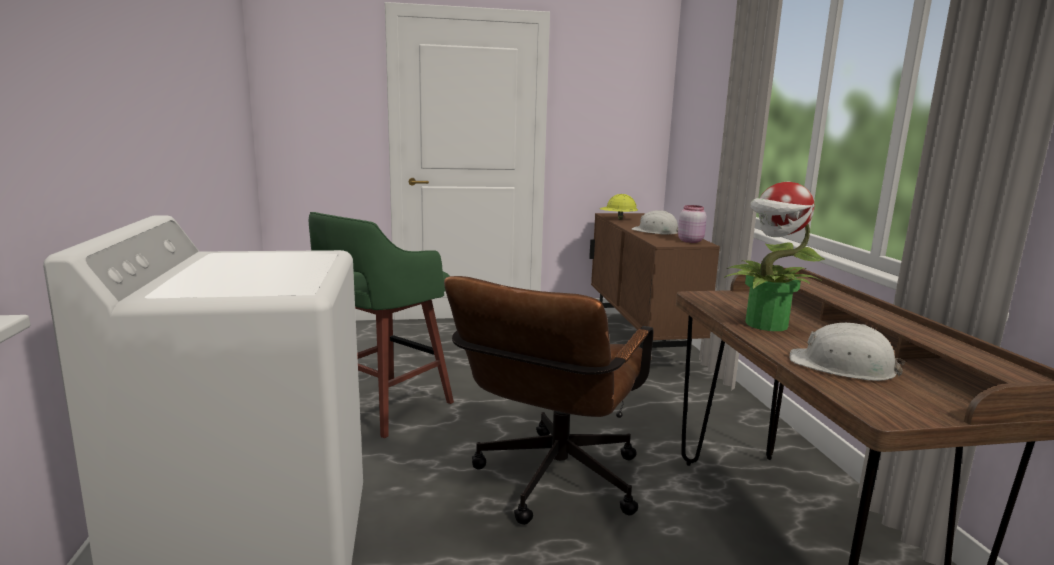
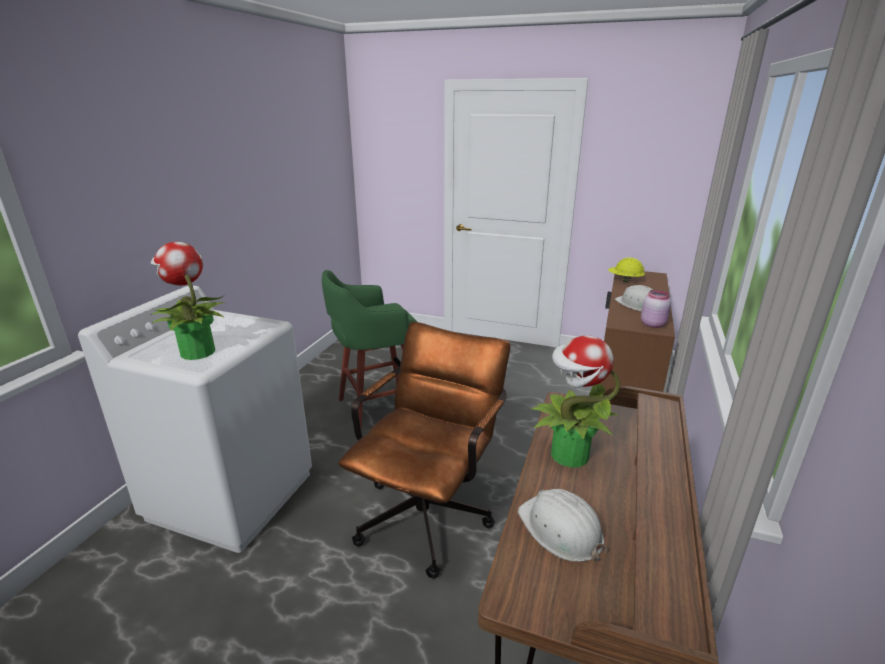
camera: 30 degrees right, 10 degrees up
brown office chair [444,276,653,525] -> brown office chair turned 150 degrees clockwise [338,322,511,579]
none -> potted plant [151,242,225,360]

